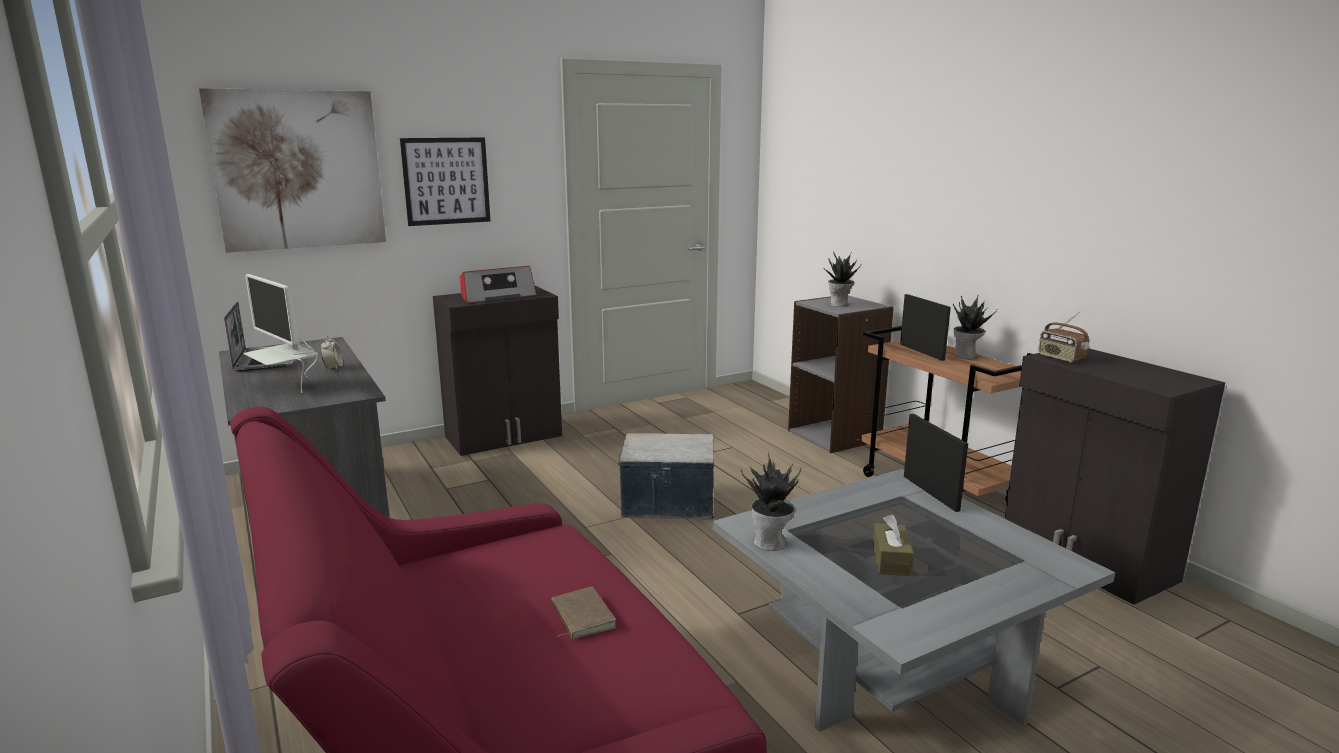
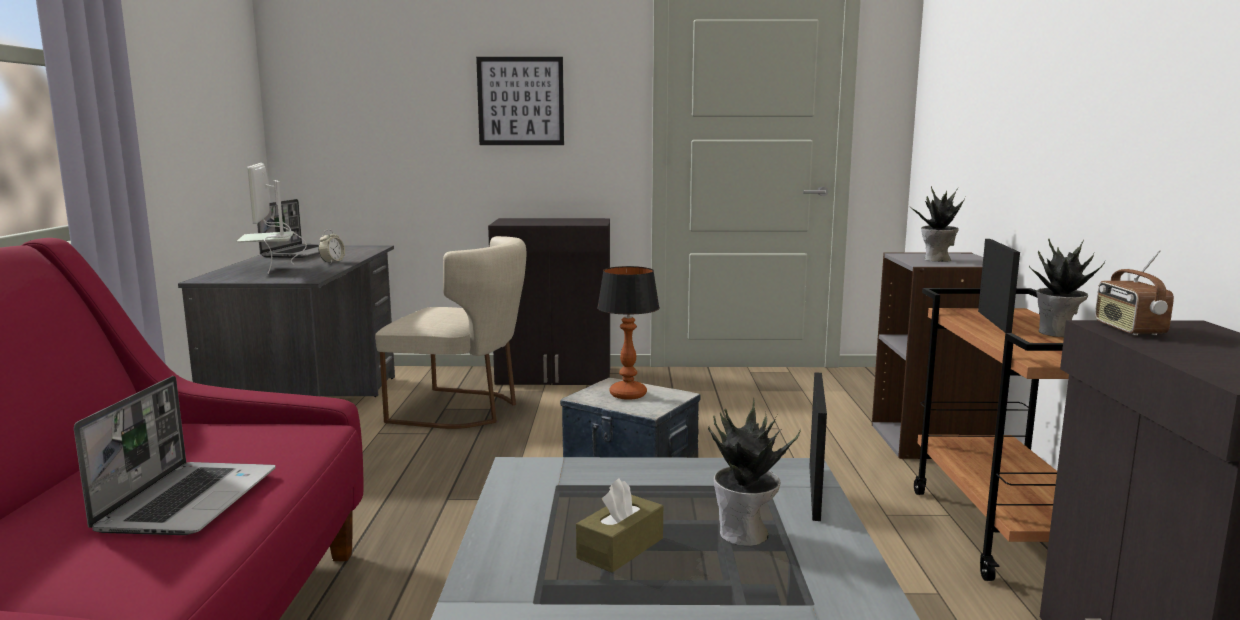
camera: 30 degrees right, 5 degrees down
picture [199,88,386,253] -> none
radio [460,266,537,303] -> none
brown book [551,587,616,639] -> laptop [74,376,276,535]
potted plant [741,453,802,551] -> potted plant moved to [708,398,801,546]
none -> beige chair [375,236,526,429]
none -> table lamp [597,266,660,400]

